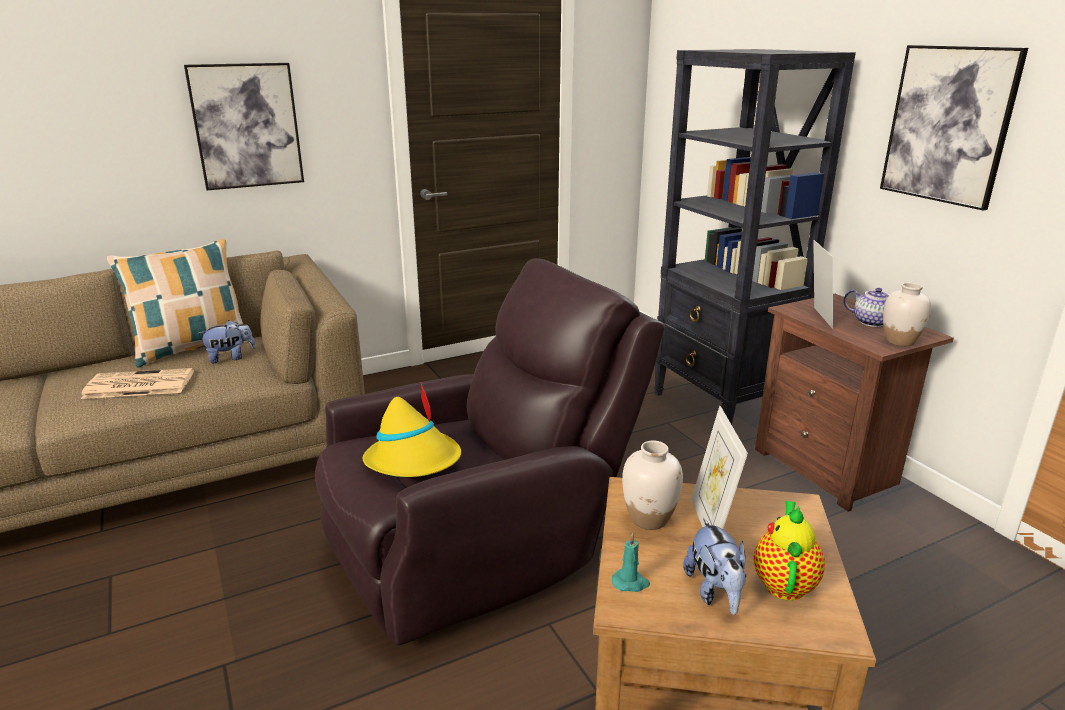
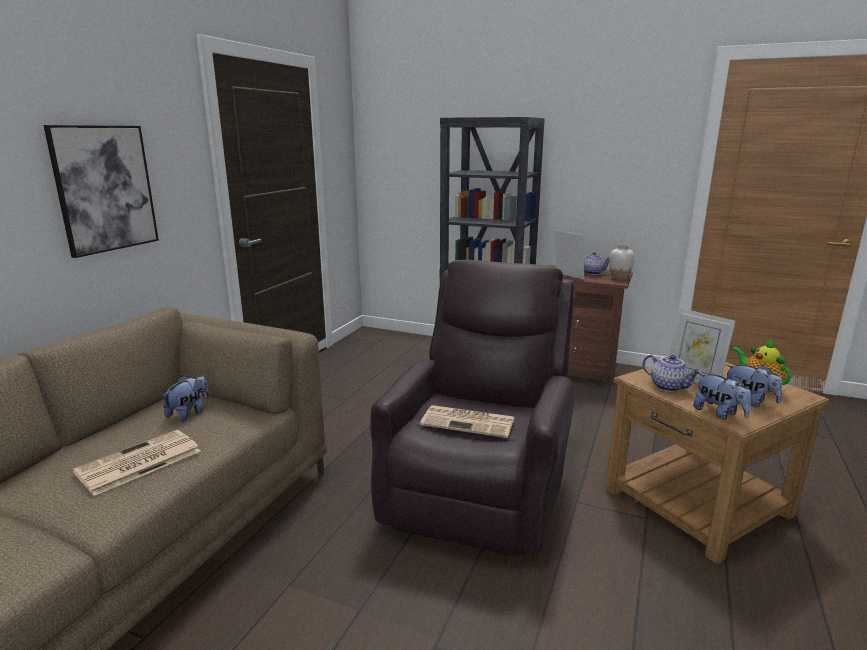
camera: 40 degrees left, 5 degrees down
pillow [107,239,249,368] -> none
yellow hat [363,383,461,477] -> newspaper [420,405,514,438]
turquoise candle [612,533,650,592] -> plush toy [693,373,751,420]
white vase [622,441,683,530] -> teapot [643,355,702,392]
picture [880,45,1028,211] -> none

